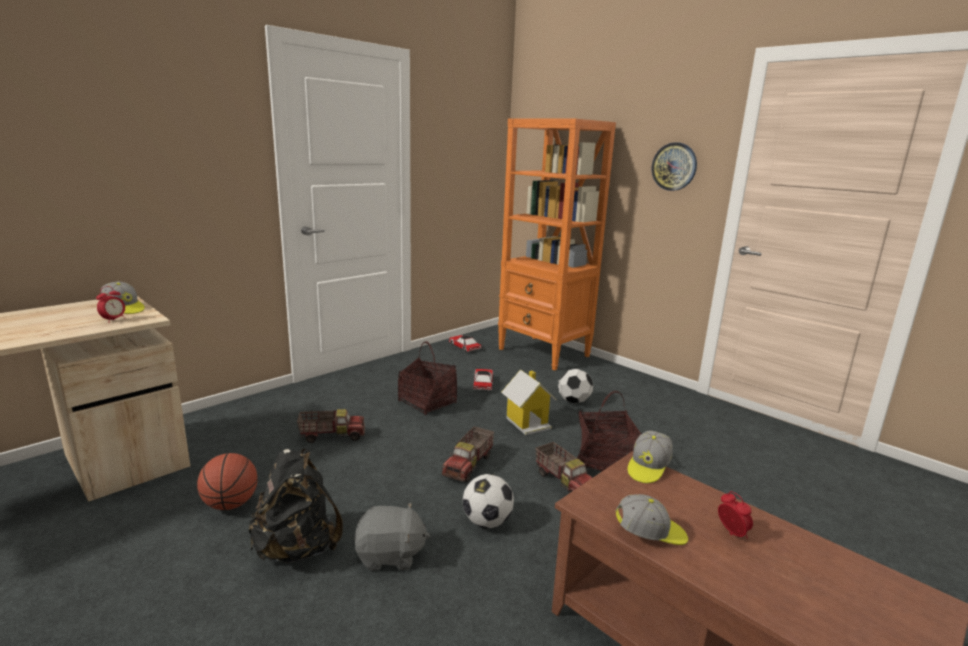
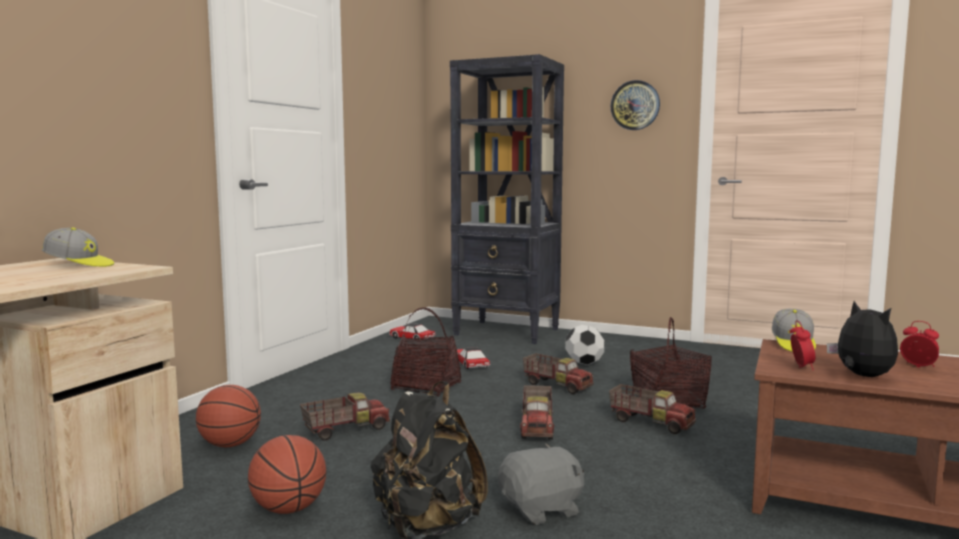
camera: 20 degrees left, 10 degrees down
alarm clock [96,286,125,323] -> alarm clock moved to [790,320,815,370]
football [463,474,514,528] -> none
orange bookcase [498,118,616,371] -> black bookcase [450,54,564,344]
toy house [501,369,557,435] -> toy truck [523,353,593,394]
cap [616,494,688,545] -> plush toy [827,301,898,377]
none -> basketball [196,385,261,447]

